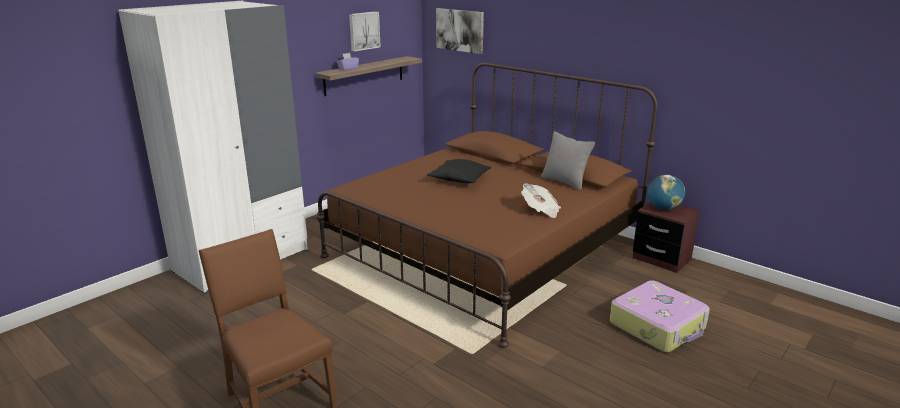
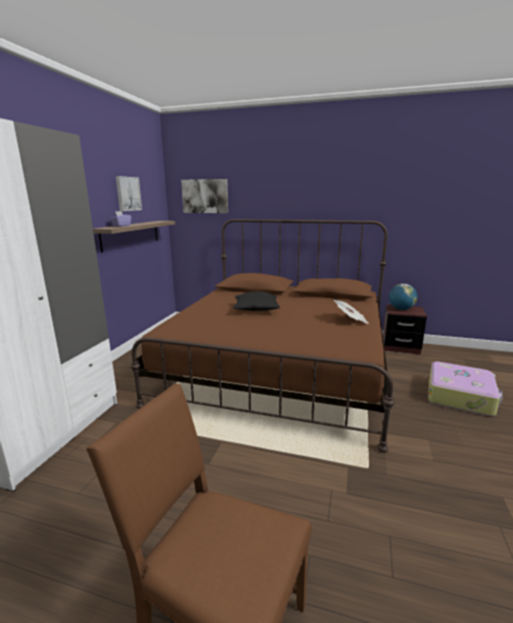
camera: 25 degrees left, 5 degrees down
grey pillow [541,131,595,190] -> none

